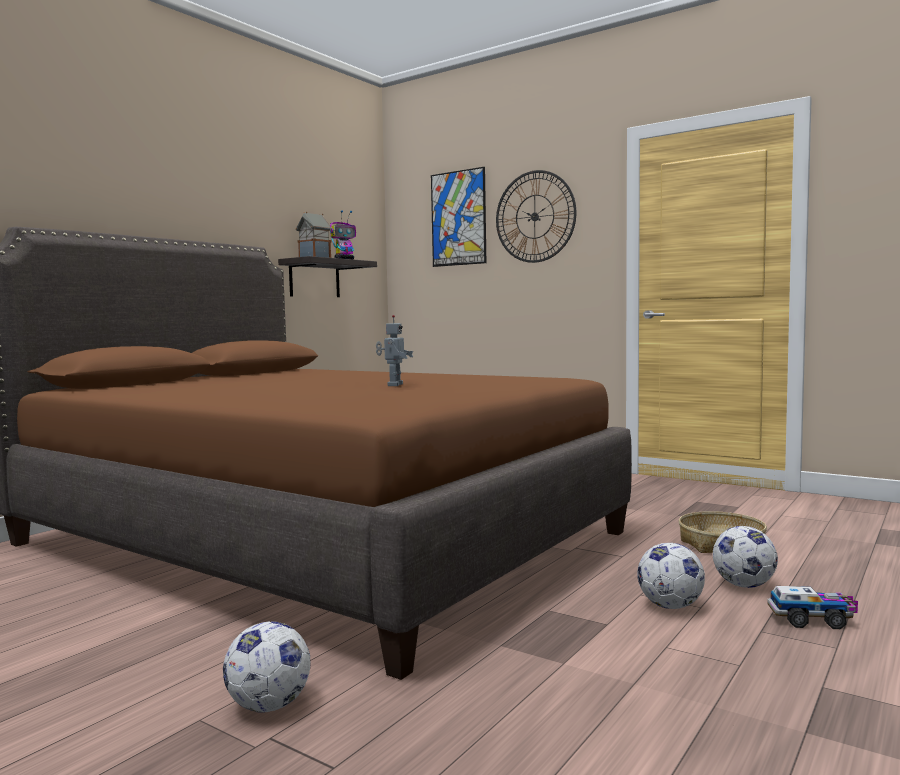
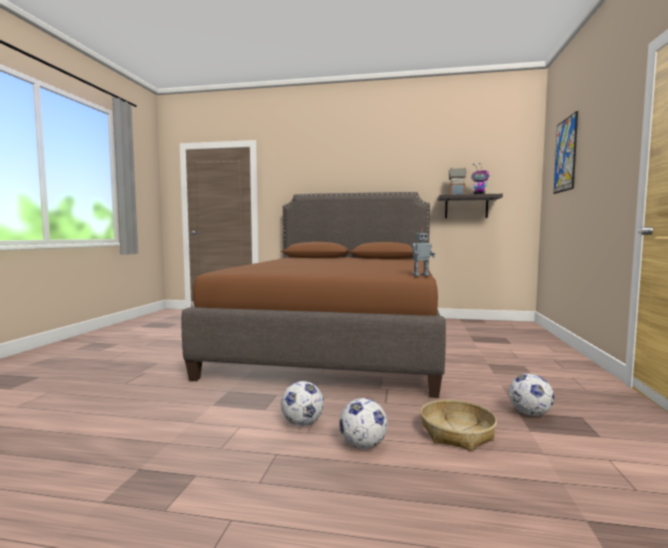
camera: 65 degrees right, 0 degrees up
football [223,621,310,712] -> football moved to [509,374,554,416]
toy robot [376,315,414,386] -> toy robot moved to [411,227,435,276]
wall clock [496,170,576,263] -> none
toy truck [767,586,858,629] -> none

